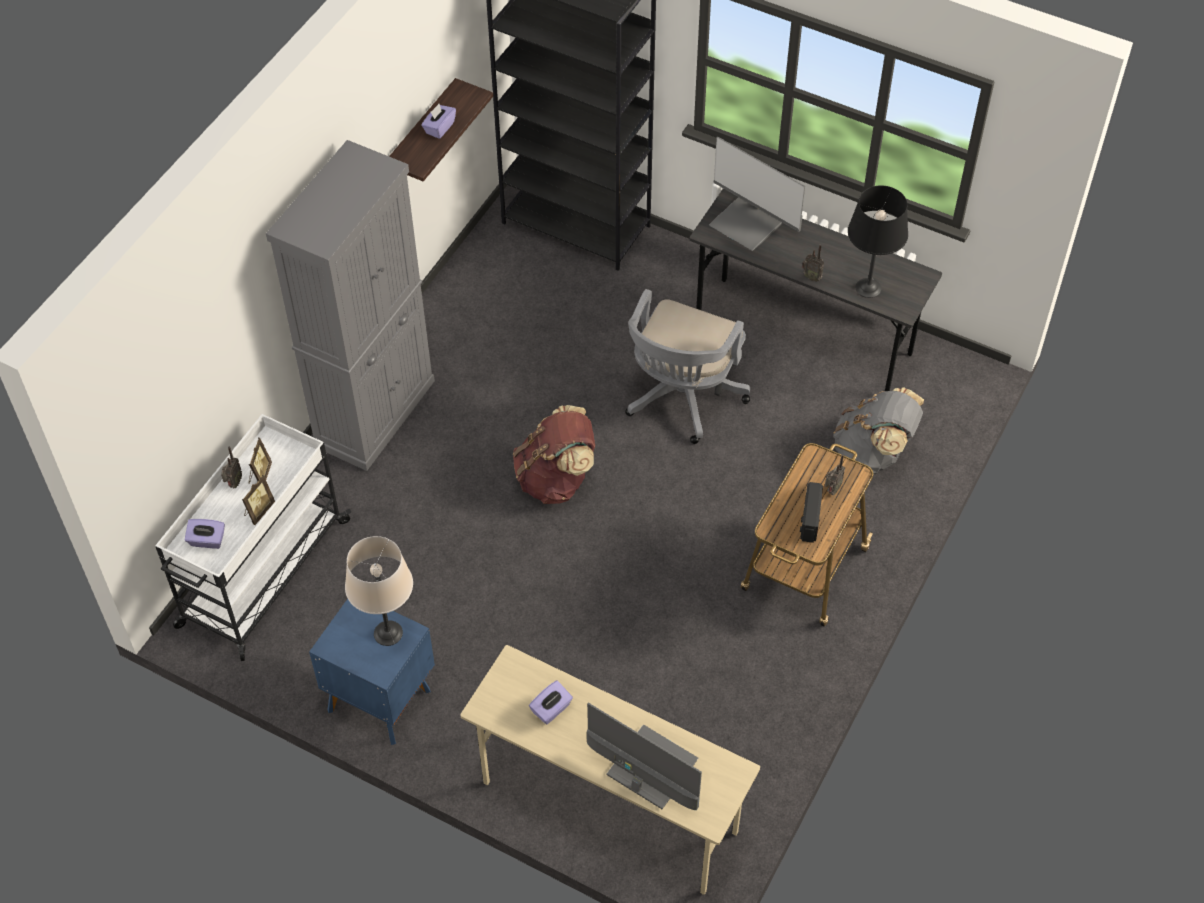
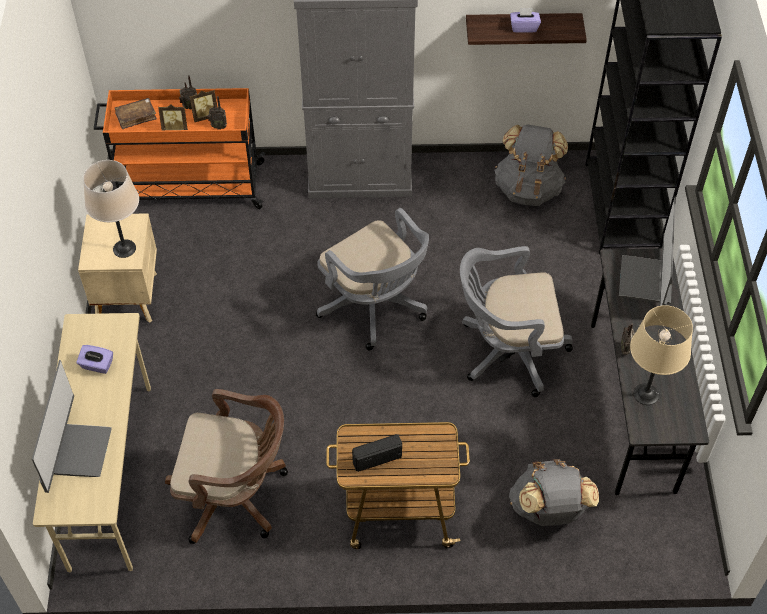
camera: 60 degrees right, 0 degrees up
white cart [155,414,351,661] -> orange cart [94,88,265,209]
purple tissue box [185,519,225,549] -> brown book [115,98,157,129]
blue nightstand [309,599,435,745] -> beige nightstand [78,213,157,323]
brown backpack [513,405,595,504] -> grey office chair [316,208,429,350]
radio [825,454,845,495] -> radio moved to [207,96,227,130]
black table lamp [848,185,908,298] -> beige table lamp [630,305,693,405]
none -> brown office chair [165,389,288,544]
none -> grey backpack [494,125,568,206]

